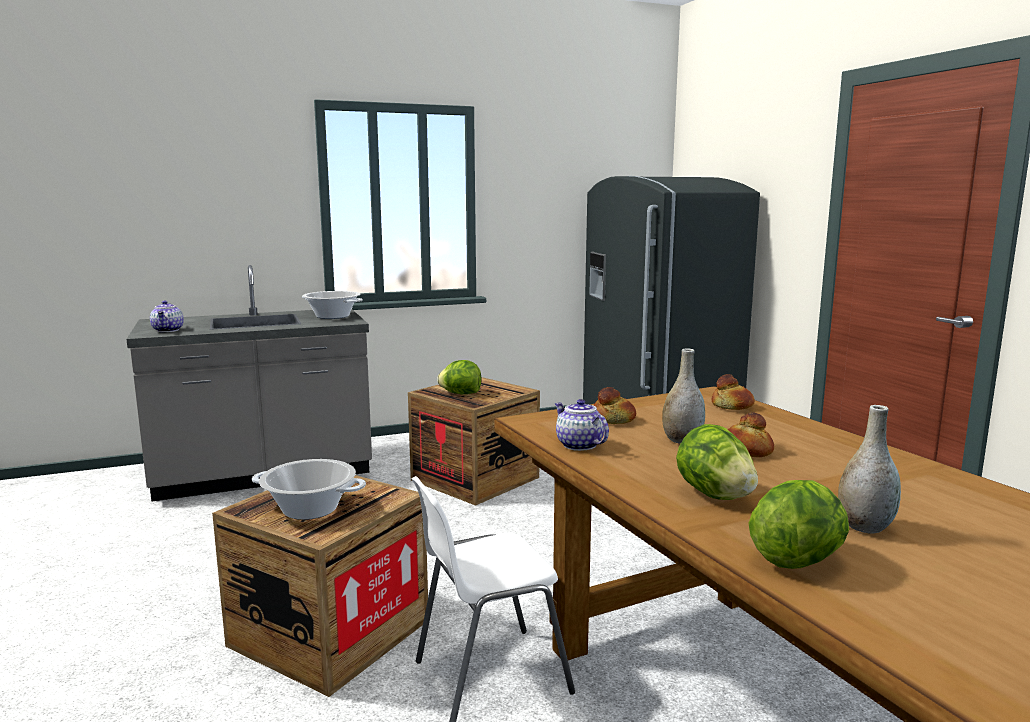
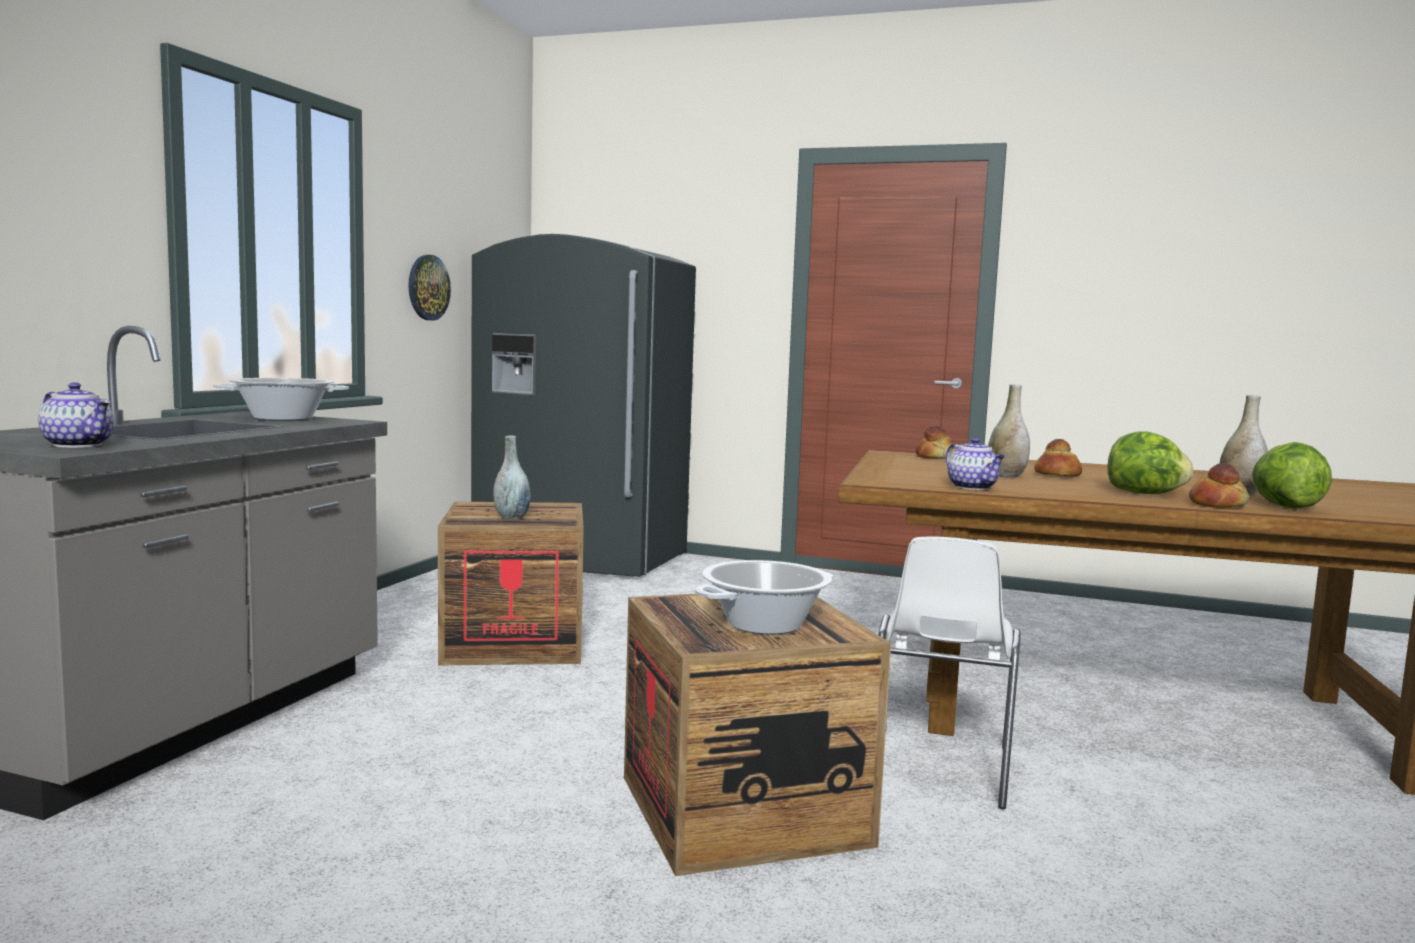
camera: 50 degrees left, 5 degrees down
lettuce [437,360,482,394] -> grey vase [493,436,531,519]
teapot [555,399,609,451] -> teapot turned 120 degrees counterclockwise [946,438,1005,490]
bread [593,387,636,424] -> bread moved to [1189,463,1249,508]
none -> wall clock [408,255,451,320]

